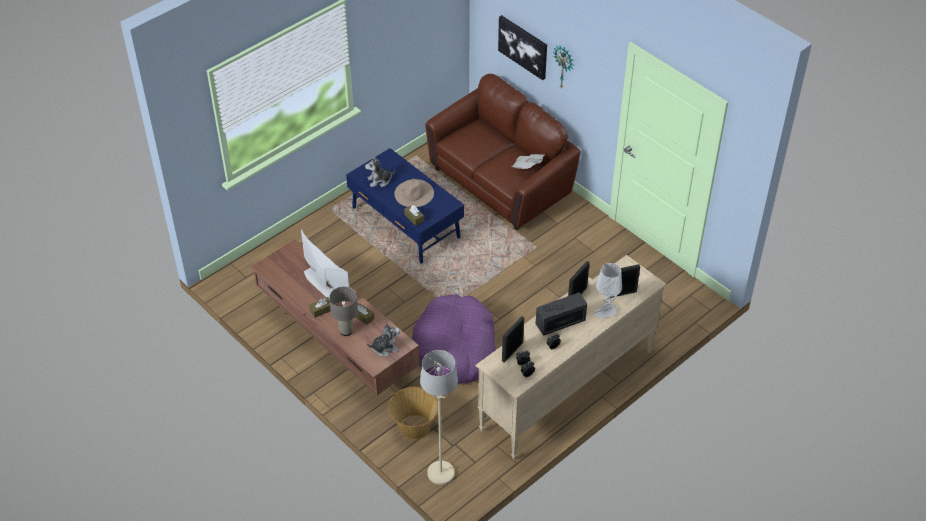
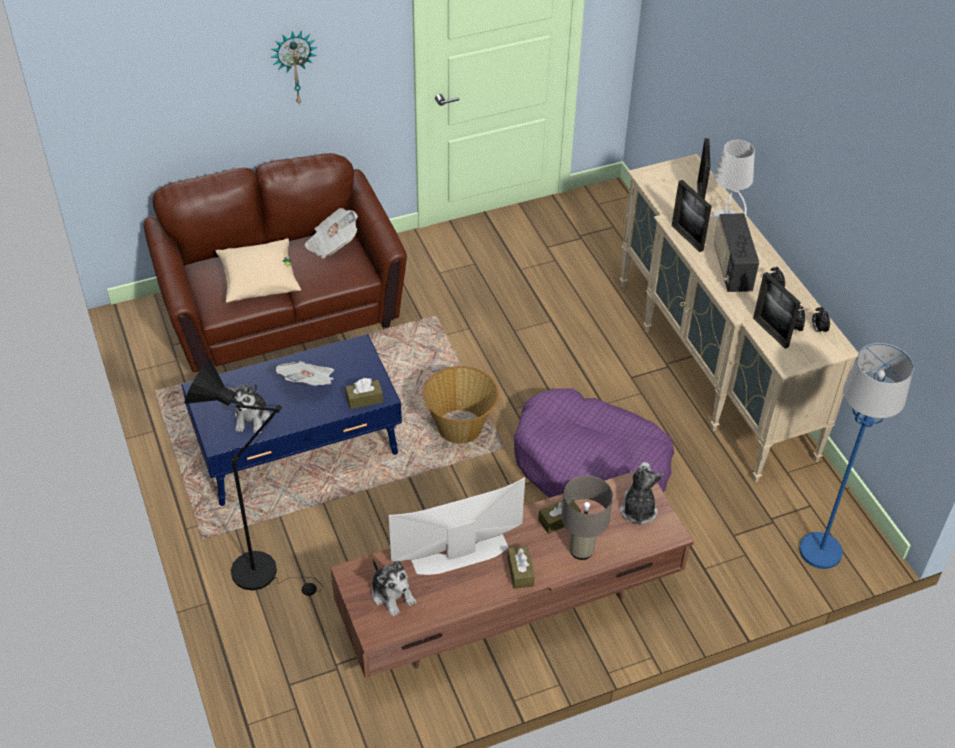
camera: 70 degrees left, 0 degrees up
basket [389,387,438,439] -> basket moved to [423,366,499,444]
beige hat [395,179,434,207] -> newspaper [276,361,334,386]
beige floor lamp [420,350,458,485] -> blue floor lamp [799,343,914,569]
picture [498,15,547,80] -> none
none -> black floor lamp [184,358,323,596]
none -> beige pillow [216,238,301,303]
none -> plush toy [372,559,416,617]

